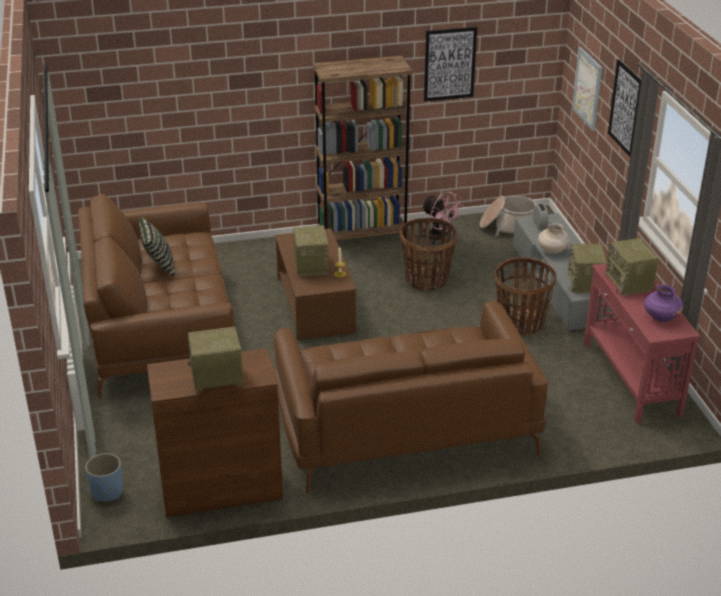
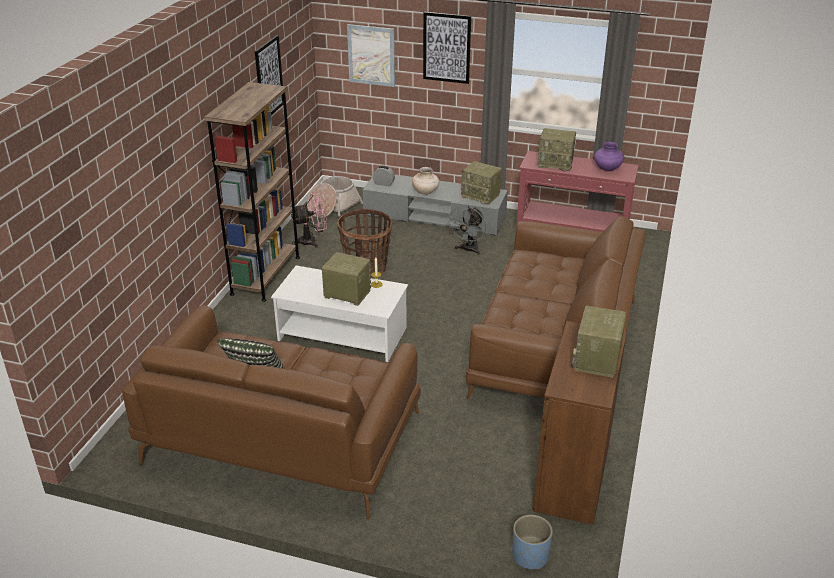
camera: 60 degrees left, 0 degrees up
brown coffee table [275,228,356,340] -> white coffee table [271,265,408,362]
basket [494,258,557,335] -> grey fan [446,206,486,255]

